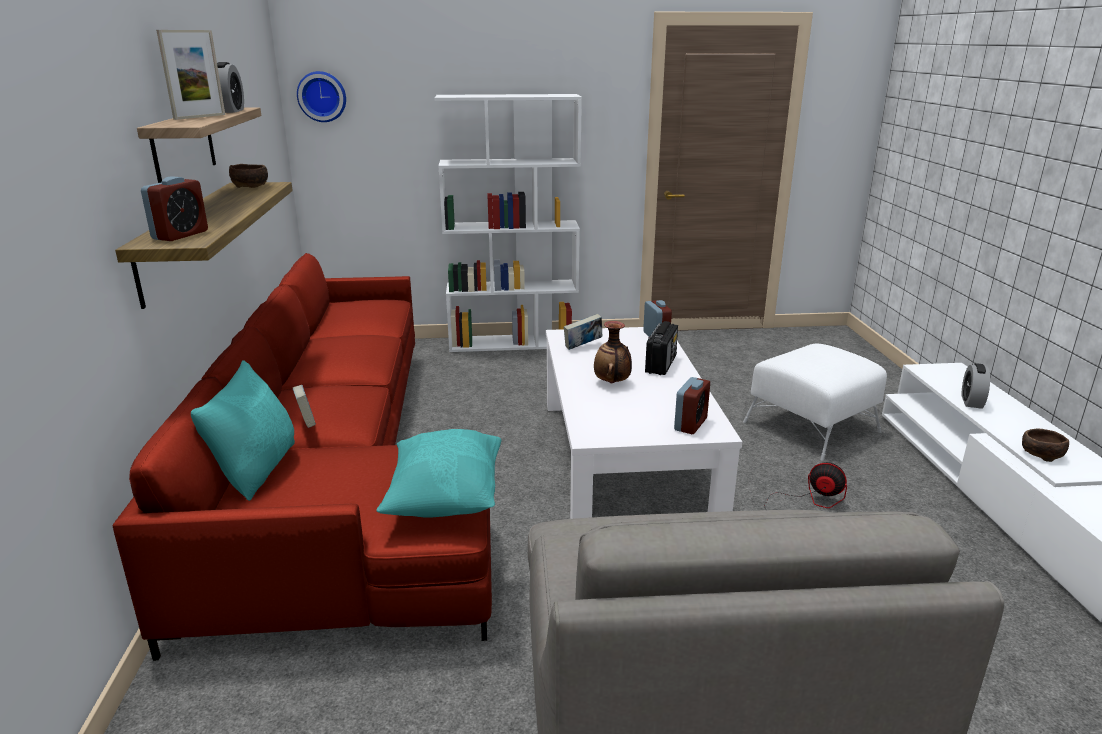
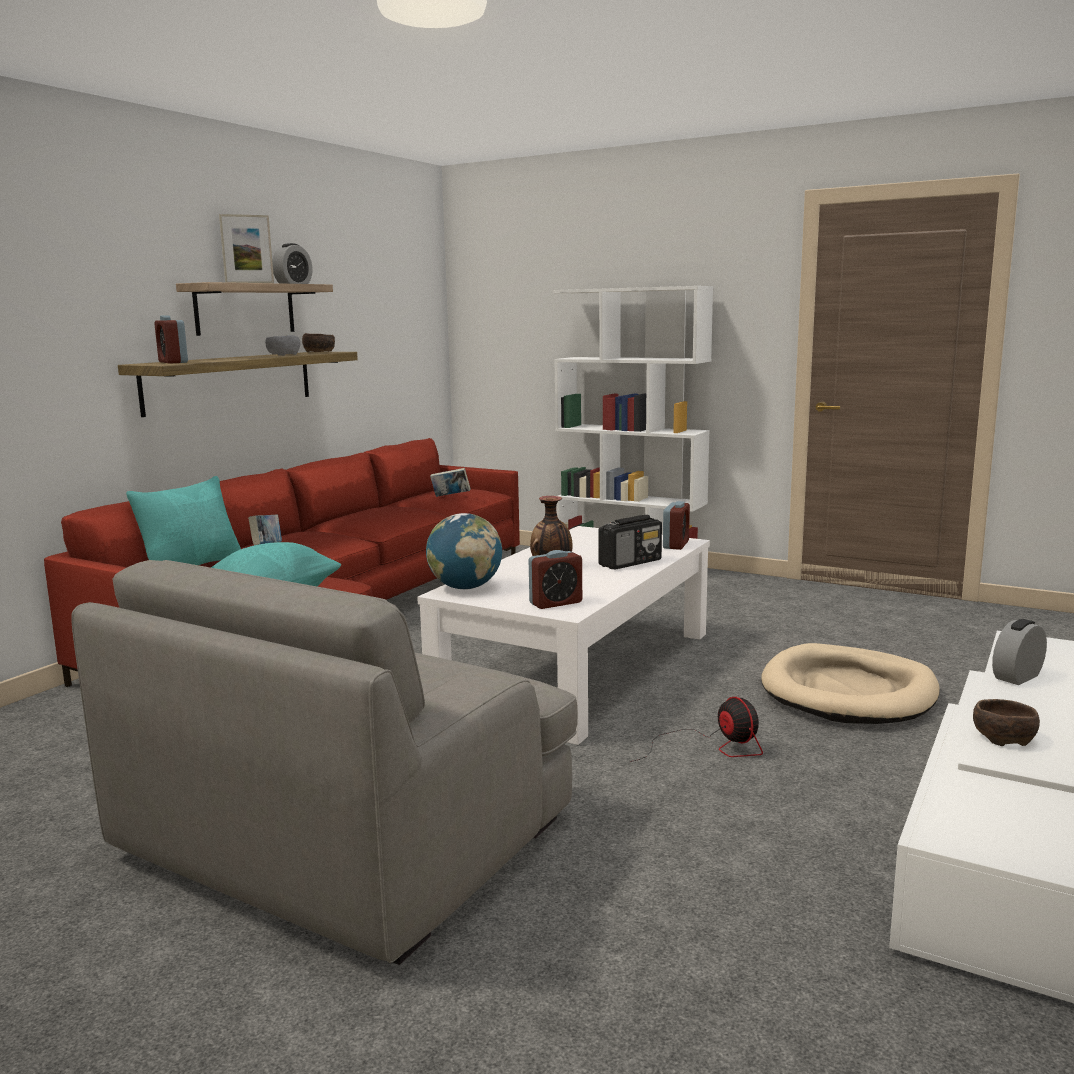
camera: 35 degrees right, 10 degrees down
alarm clock [141,177,208,241] -> alarm clock turned 90 degrees clockwise [154,315,188,364]
wall clock [297,71,346,122] -> none
book [564,314,602,350] -> book moved to [430,468,470,497]
white ottoman [743,343,887,461] -> beige dog bed [761,643,940,724]
none -> grey bowl [265,335,300,356]
none -> globe [426,513,502,590]

